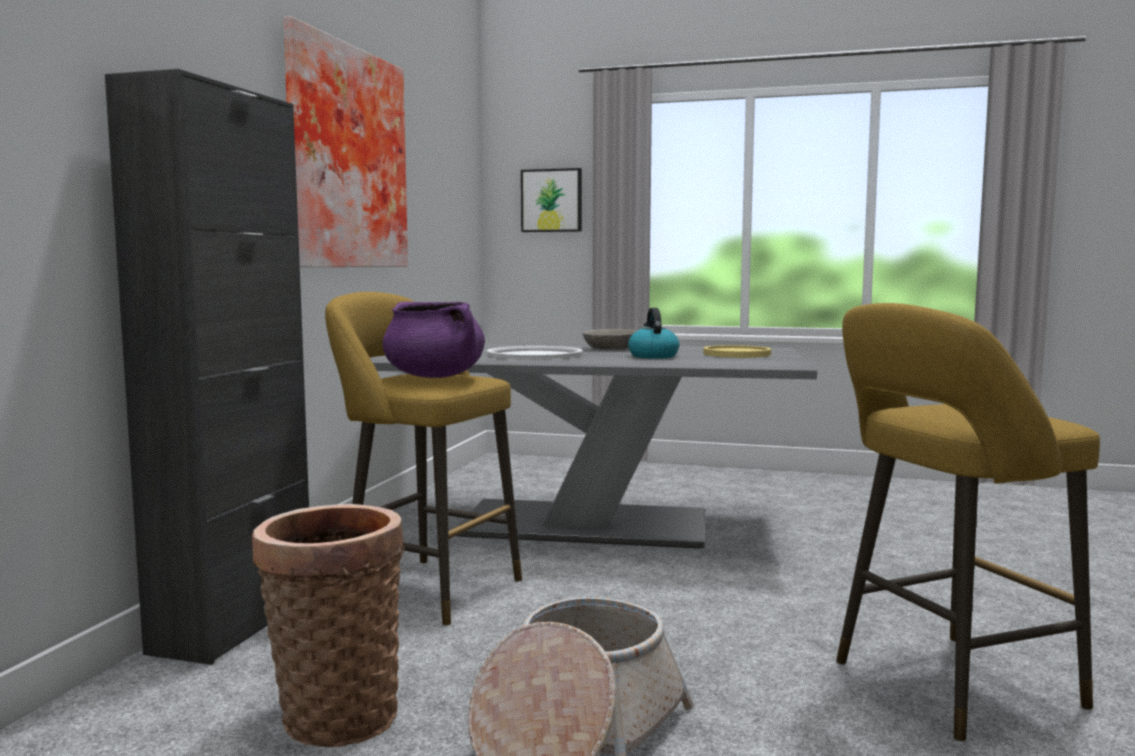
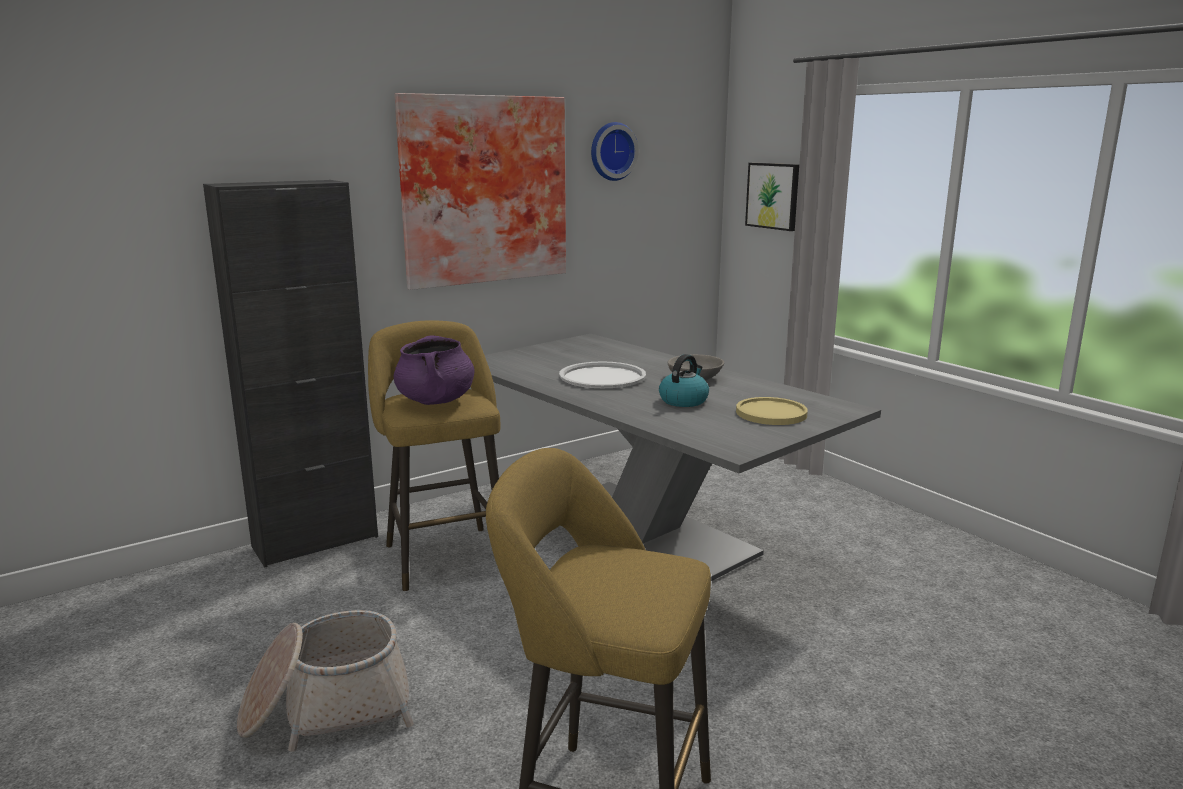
camera: 40 degrees right, 10 degrees up
basket [252,504,405,747] -> none
none -> wall clock [591,122,639,181]

